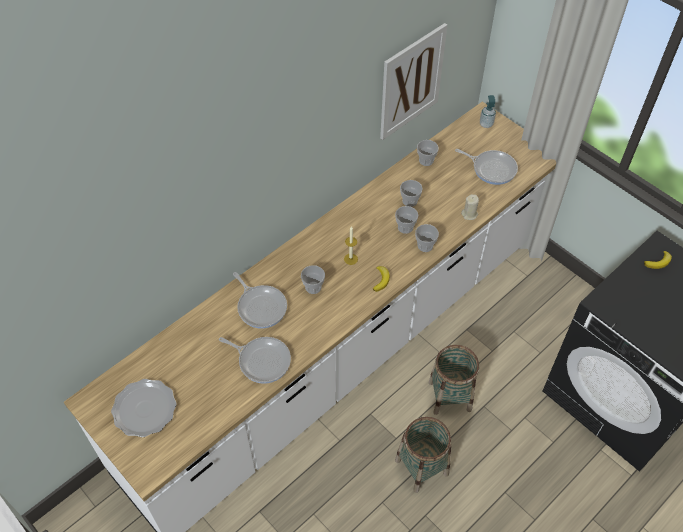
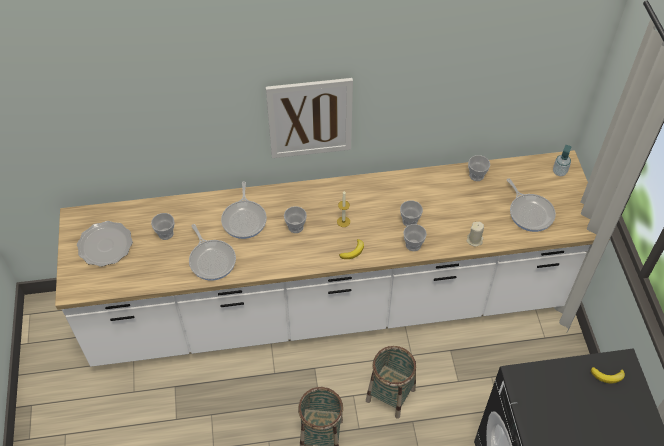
camera: 35 degrees right, 0 degrees up
picture [380,23,447,140] -> picture moved to [266,78,353,158]
cup [400,180,423,207] -> cup moved to [151,213,174,240]

